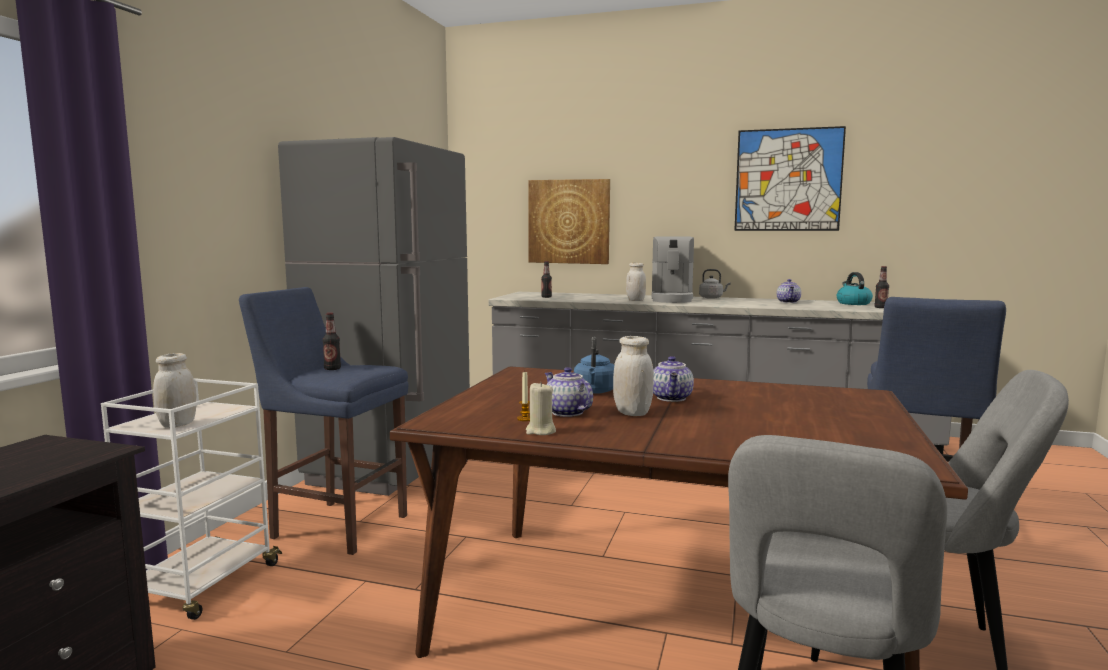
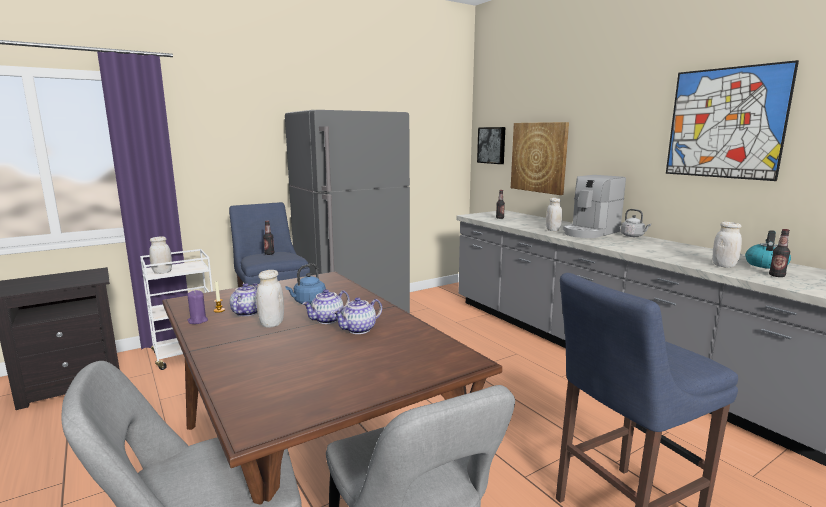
camera: 40 degrees right, 5 degrees up
beige candle [526,383,556,435] -> purple candle [187,290,208,324]
teapot [777,279,801,303] -> teapot moved to [333,297,382,334]
none -> picture [477,127,505,164]
none -> white jar [713,222,742,268]

